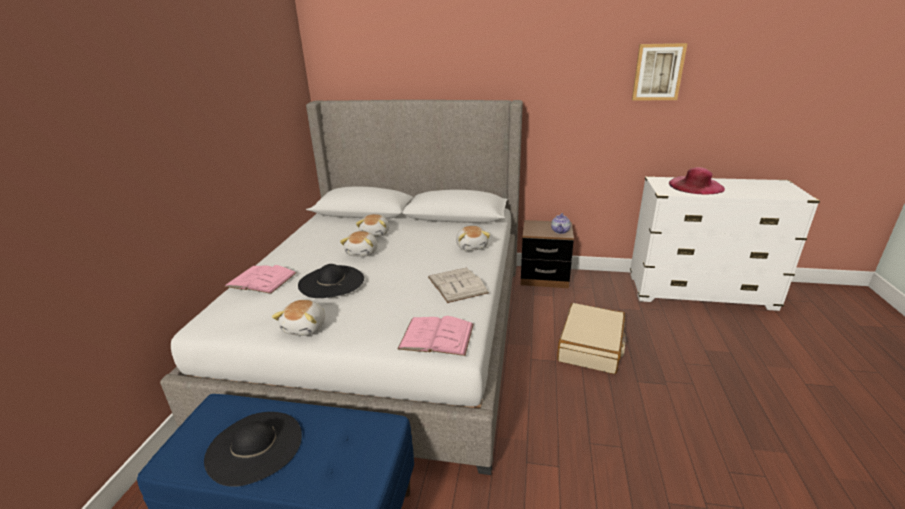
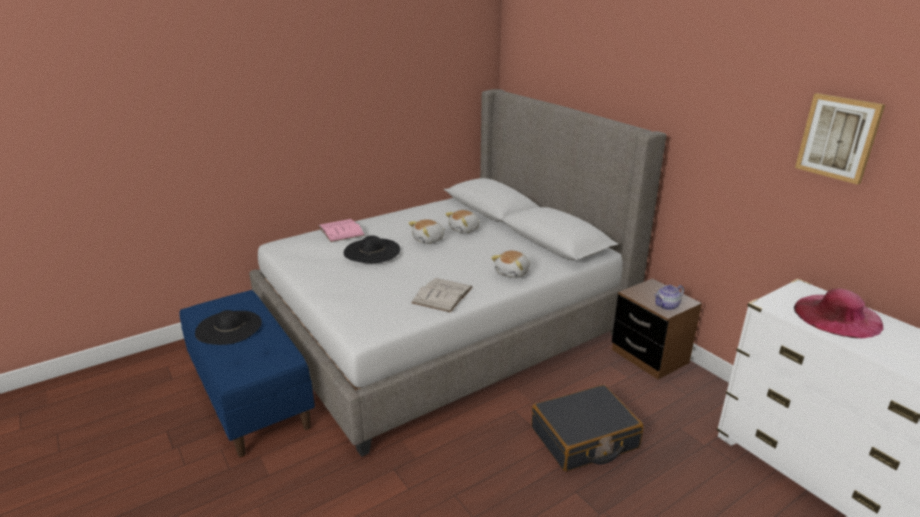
camera: 45 degrees right, 0 degrees up
plush toy [272,300,325,336] -> none
pink book [398,316,474,356] -> none
beige suitcase [557,303,627,374] -> black suitcase [532,385,643,471]

